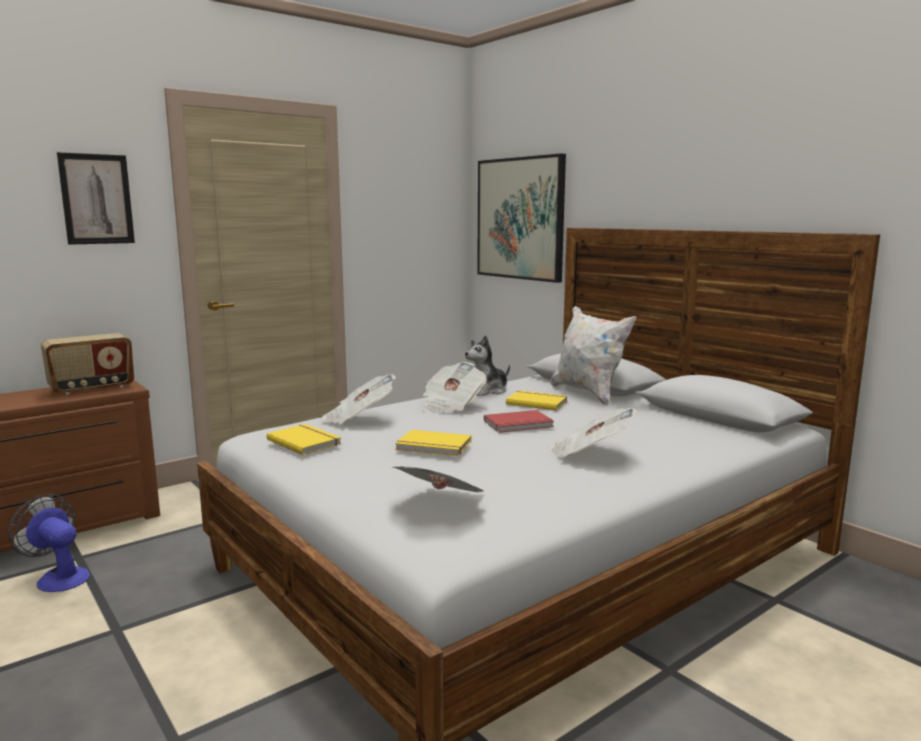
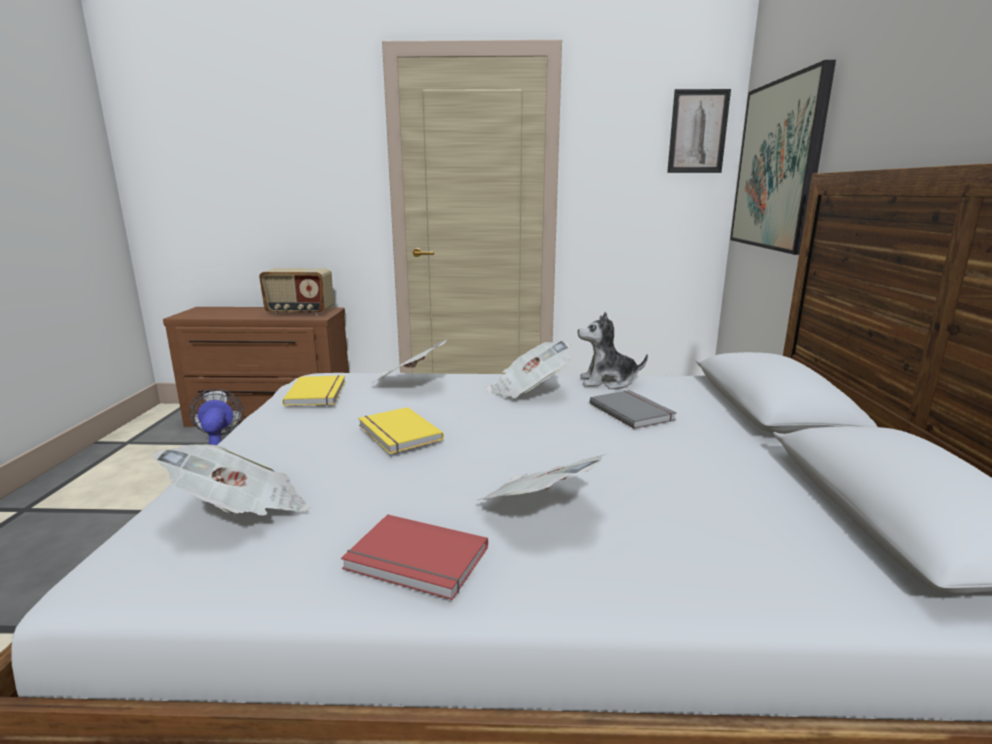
camera: 40 degrees right, 5 degrees up
picture [57,152,135,245] -> picture moved to [667,89,731,173]
red book [484,410,554,433] -> red book moved to [341,514,488,600]
yellow book [506,391,568,410] -> grey book [590,390,676,429]
white pillow [550,306,637,406] -> none

